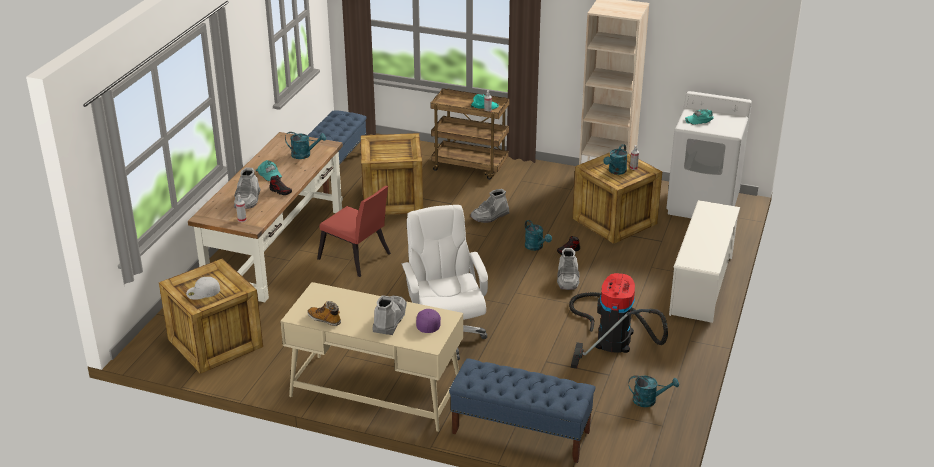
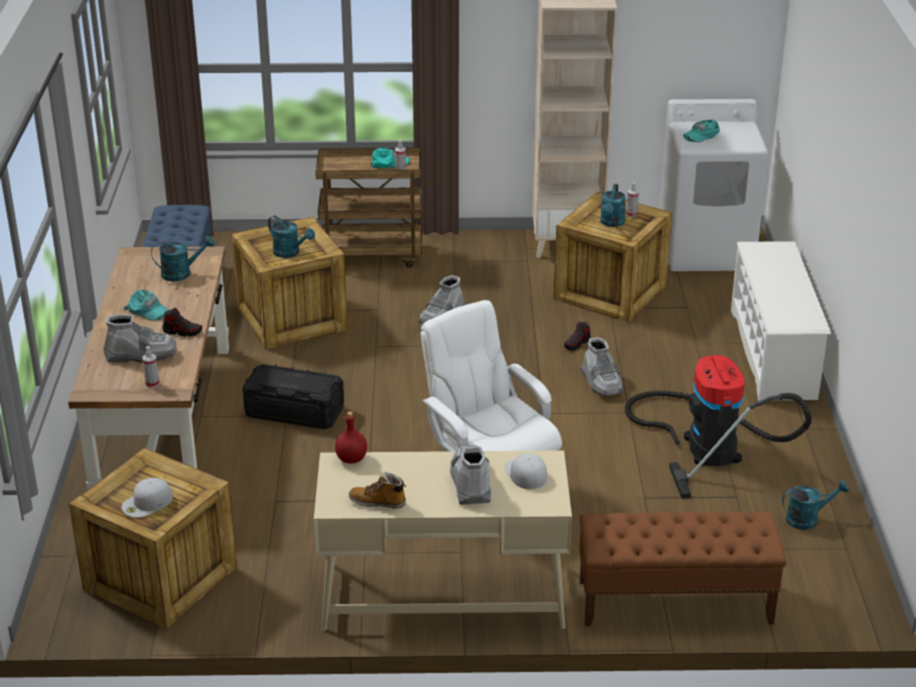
camera: 20 degrees left, 0 degrees up
grey boot [234,168,261,209] -> grey boot turned 75 degrees counterclockwise [103,314,176,363]
red chair [317,186,391,277] -> black storage box [243,364,344,429]
purple cap [416,309,441,333] -> white cap [505,453,547,489]
blue bench [449,358,595,463] -> brown bench [579,512,786,626]
turquoise watering can [525,220,552,251] -> turquoise watering can moved to [268,216,315,258]
none -> red bottle [335,411,367,463]

